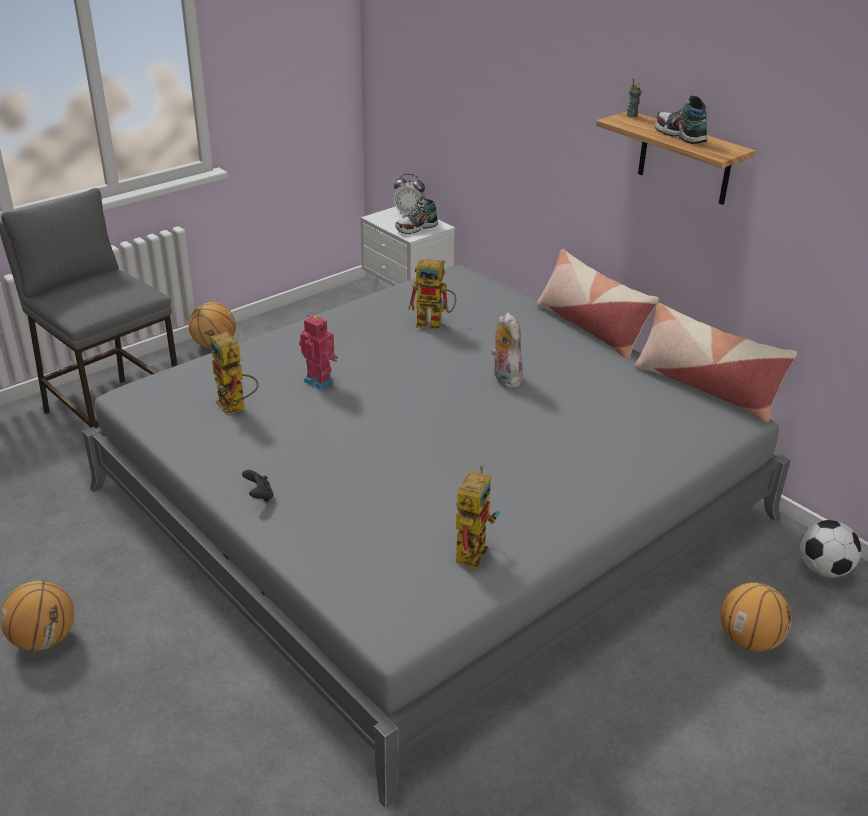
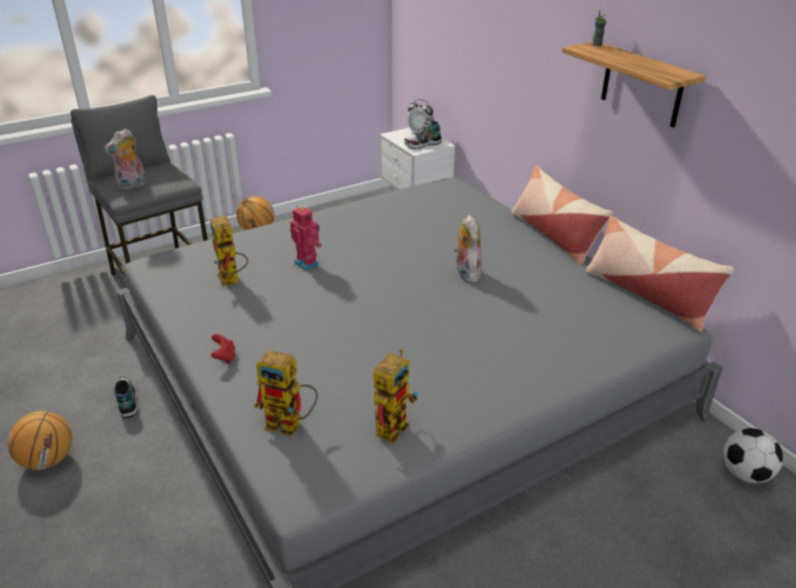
camera: 10 degrees right, 0 degrees up
black game controller [242,470,274,502] -> red game controller [211,334,235,363]
toy robot [408,259,457,330] -> toy robot moved to [254,350,318,436]
shoe [655,96,707,144] -> shoe moved to [114,377,138,418]
basketball [720,582,792,652] -> none
none -> plush toy [104,128,146,191]

